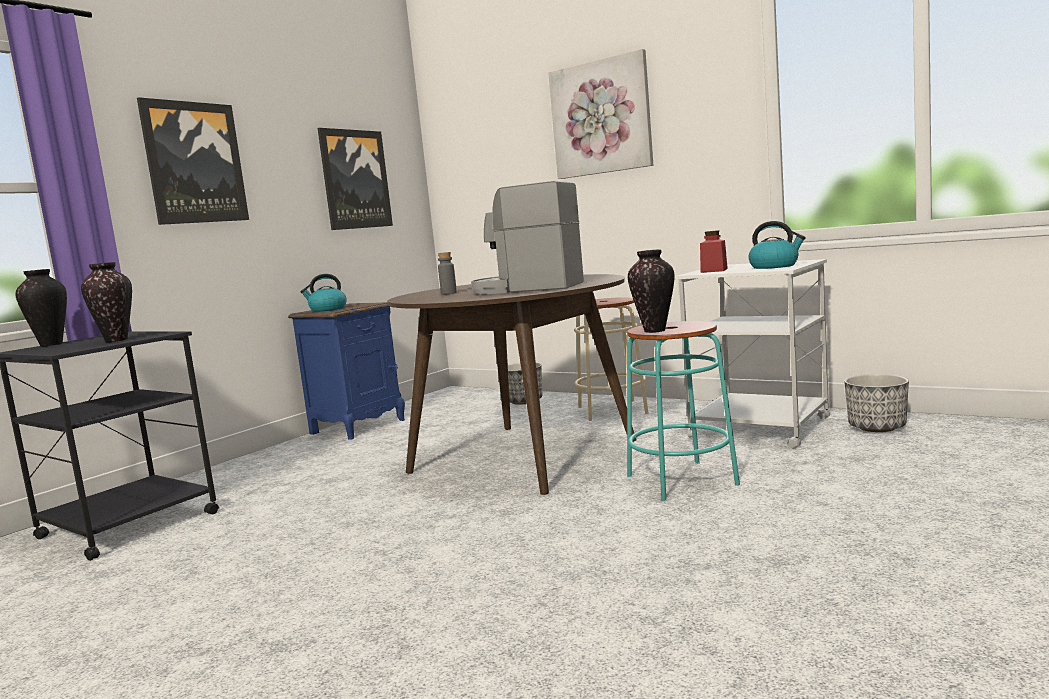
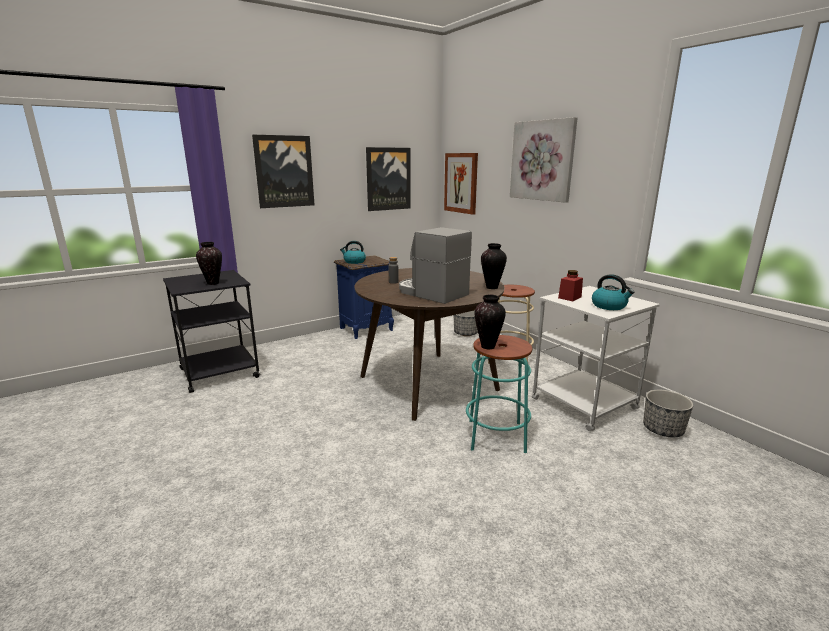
camera: 20 degrees right, 10 degrees up
vase [15,269,67,346] -> vase moved to [481,243,507,289]
none -> picture [444,153,478,215]

